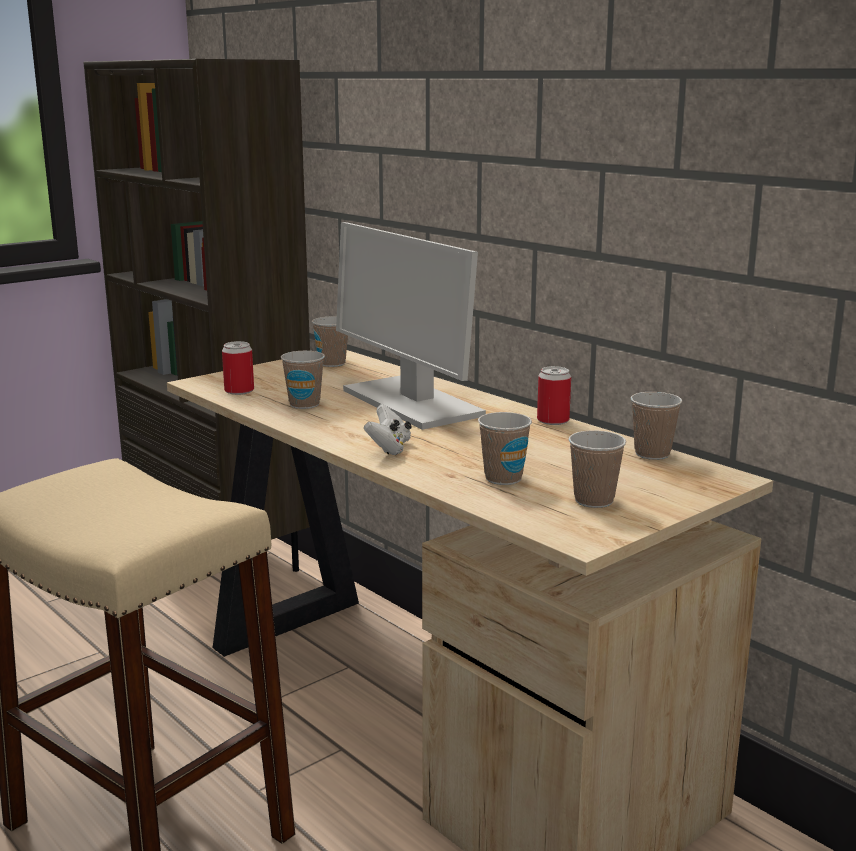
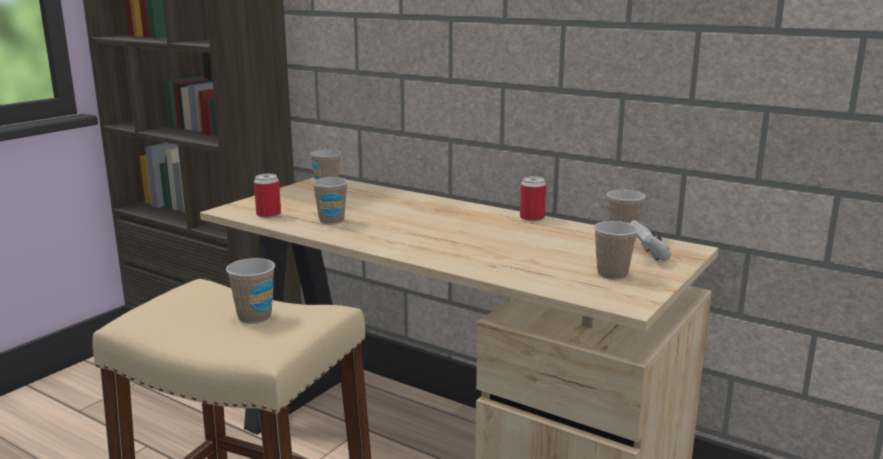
camera: 15 degrees left, 0 degrees up
monitor [336,222,486,430] -> none
white game controller [364,404,412,455] -> white game controller moved to [630,220,671,261]
cup [478,412,532,485] -> cup moved to [226,258,275,324]

